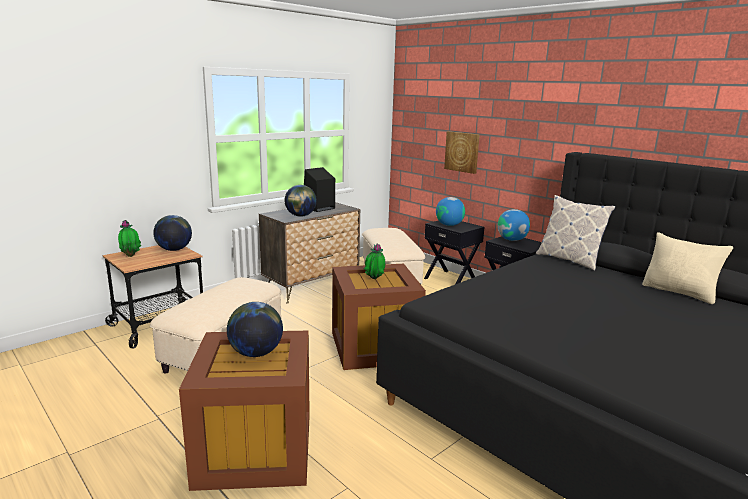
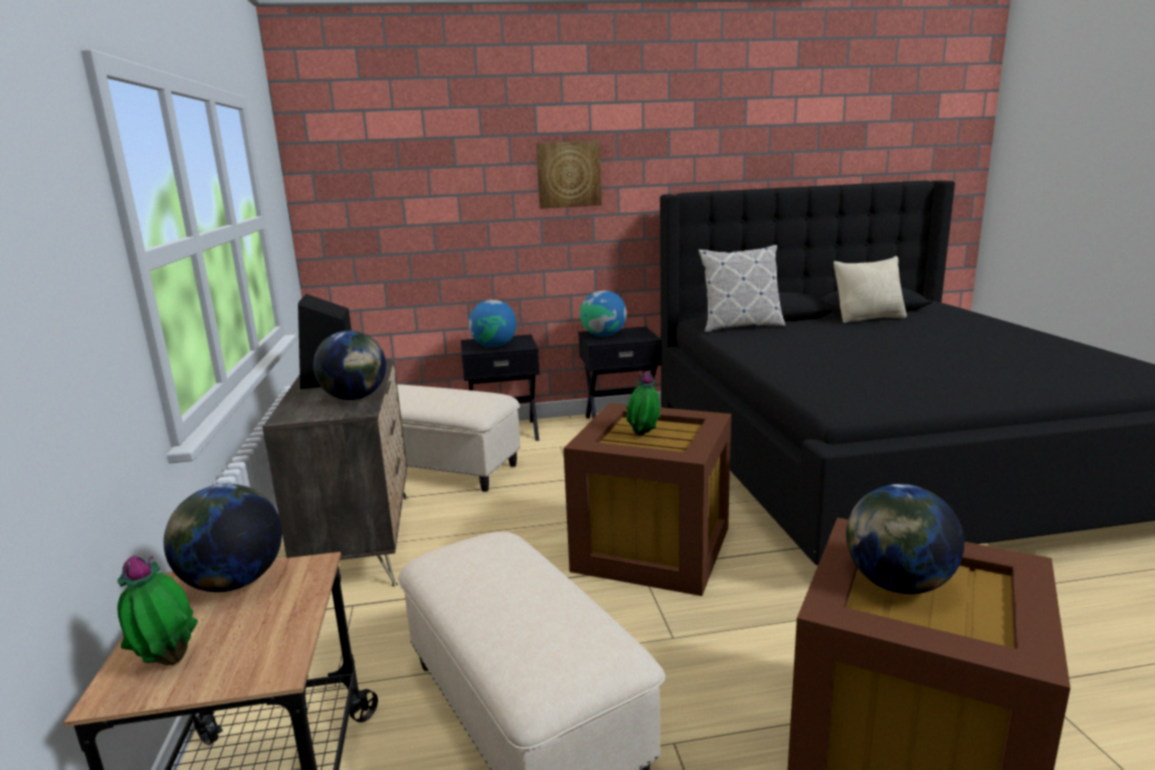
camera: 55 degrees left, 0 degrees up
picture [444,131,480,174] -> picture moved to [536,141,602,209]

